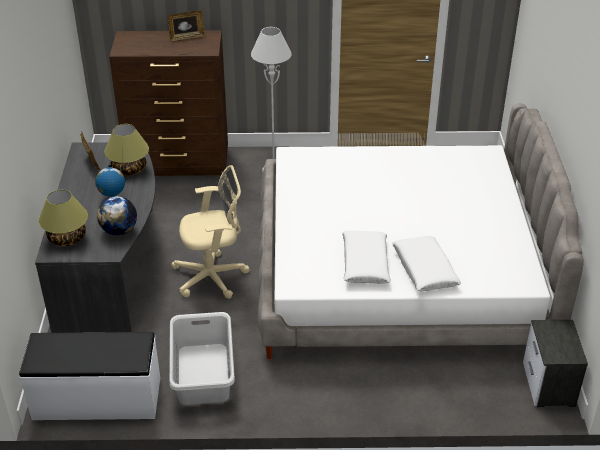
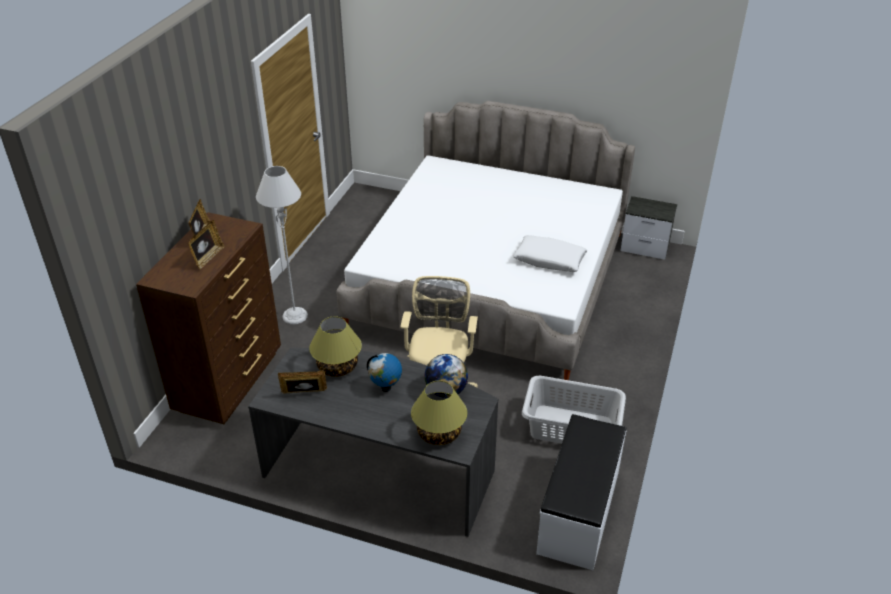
camera: 70 degrees left, 0 degrees up
white pillow [392,236,461,291] -> none
none -> picture frame [188,220,225,270]

